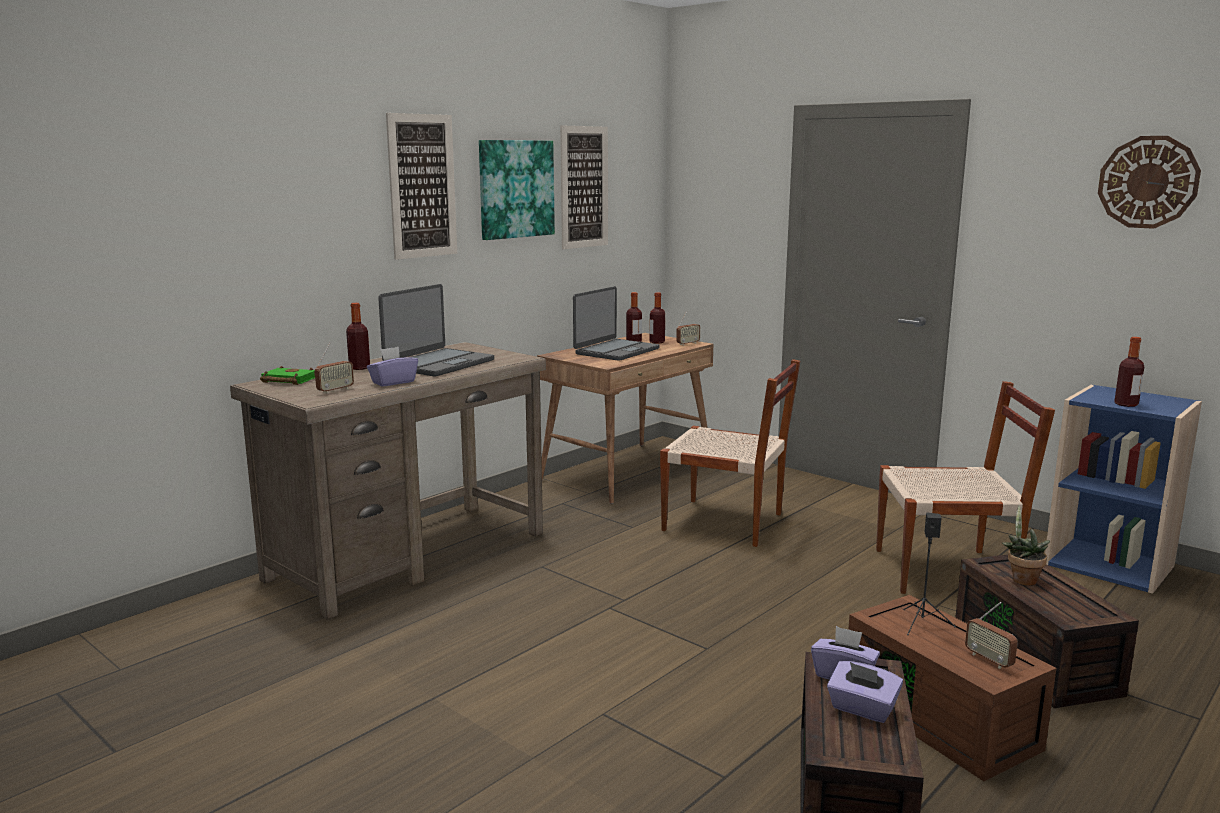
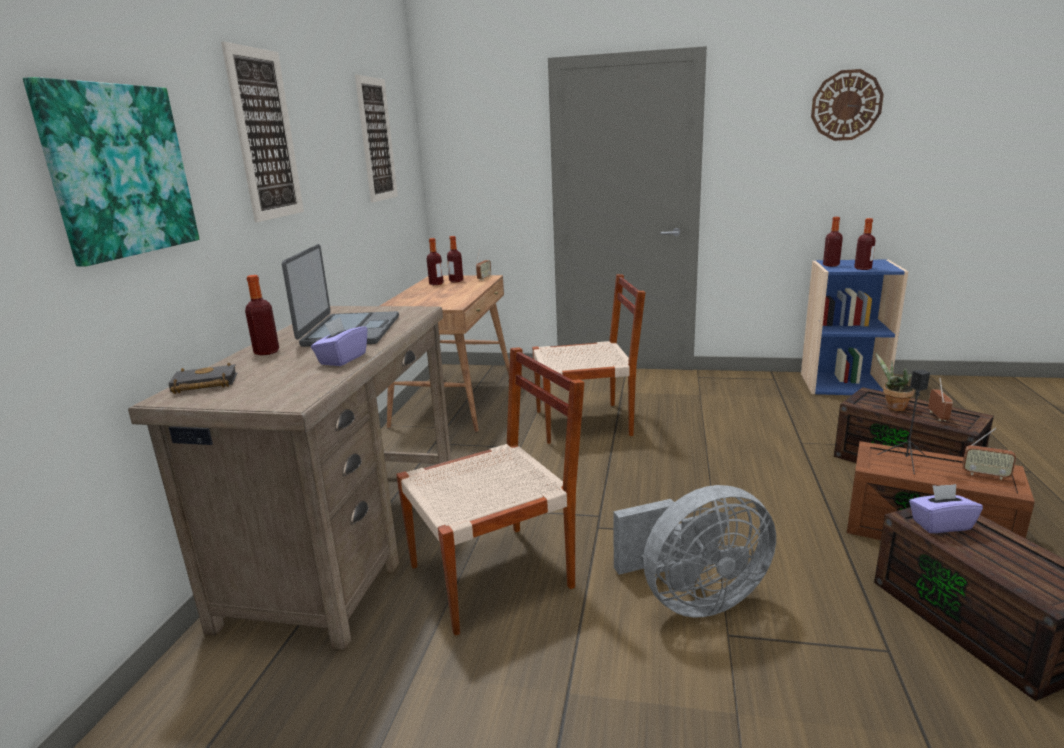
camera: 30 degrees left, 5 degrees up
green book [260,366,315,385] -> black book [168,362,237,394]
radio [315,343,354,394] -> radio moved to [928,377,953,421]
picture [479,140,555,240] -> picture moved to [23,77,199,267]
laptop [573,286,660,361] -> none
purple tissue box [827,661,903,723] -> none
chair [876,381,1055,594] -> chair moved to [396,347,584,636]
none -> grey fan [614,485,776,618]
none -> bottle [823,217,843,267]

